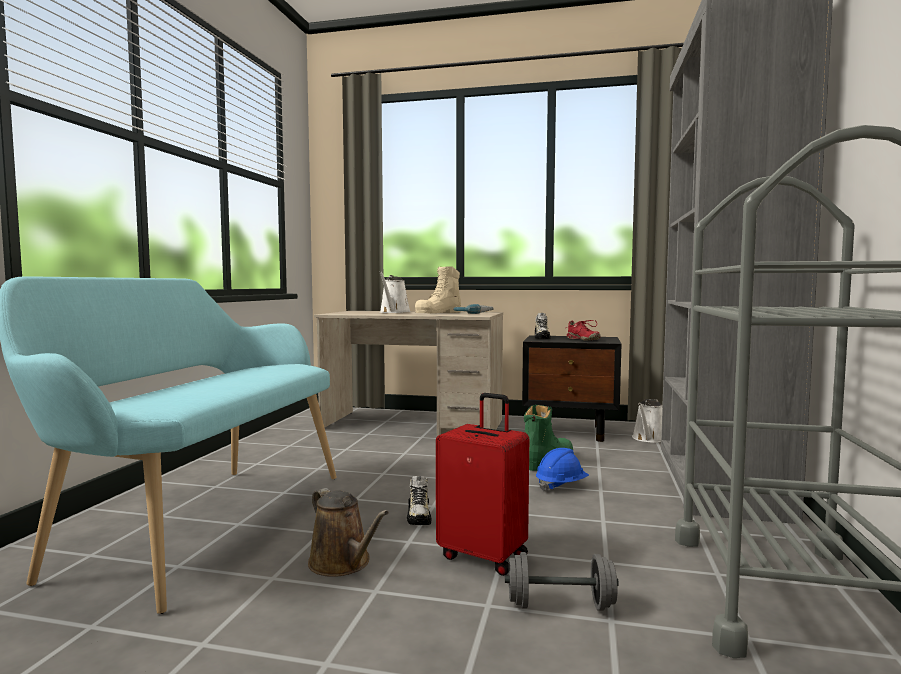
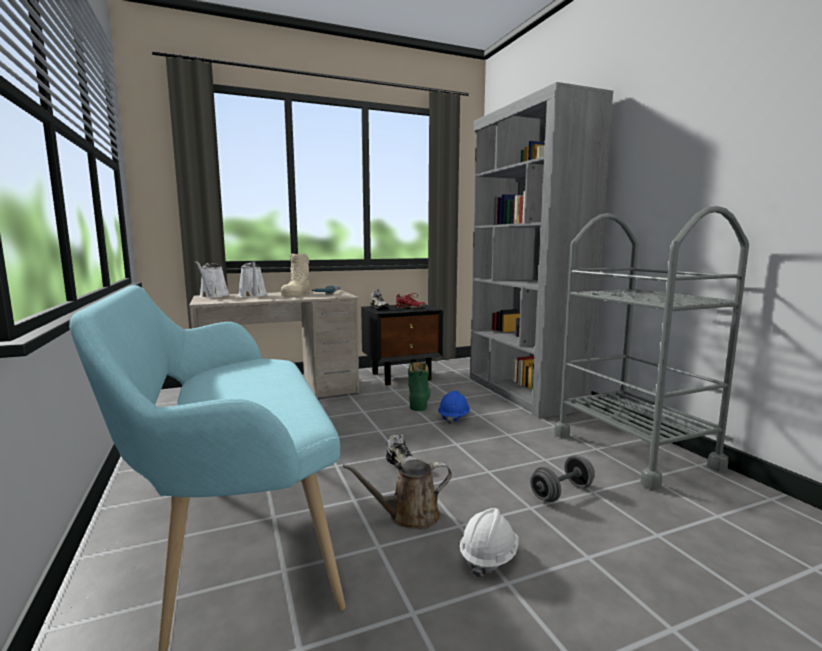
camera: 35 degrees left, 5 degrees up
brown watering can [308,488,389,577] -> brown watering can turned 150 degrees clockwise [343,459,452,529]
red suitcase [436,393,529,576] -> none
white watering can [632,399,662,443] -> white watering can moved to [195,261,230,298]
none -> white hard hat [460,508,519,577]

